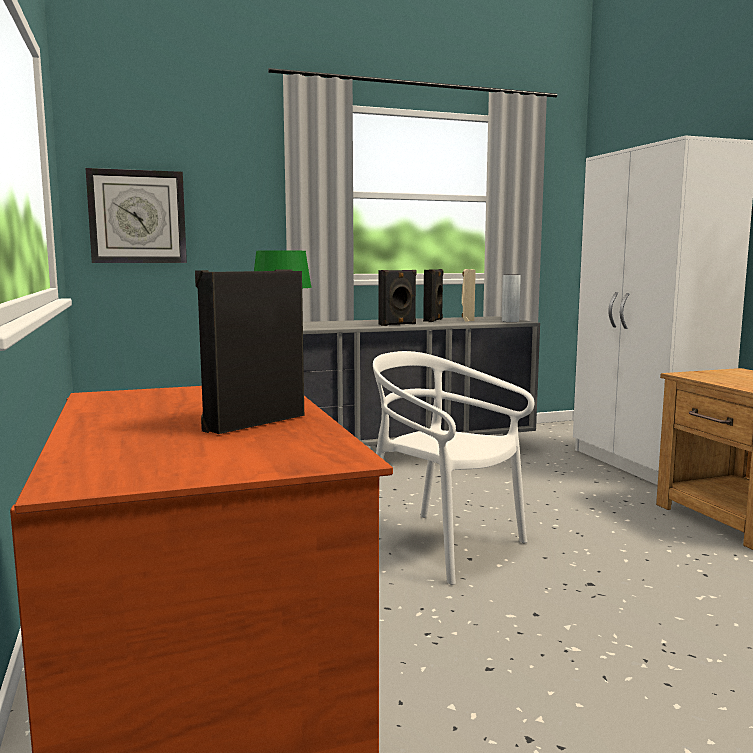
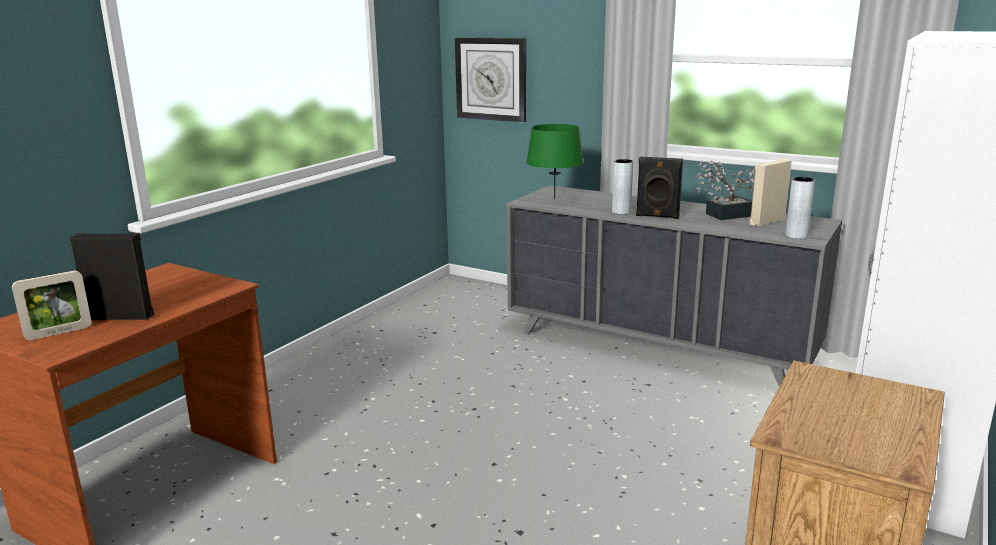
camera: 50 degrees right, 10 degrees up
white chair [373,351,534,585] -> none
black speaker [423,269,444,322] -> potted plant [696,160,755,220]
none -> picture frame [12,270,92,340]
none -> grey vase [612,159,633,214]

